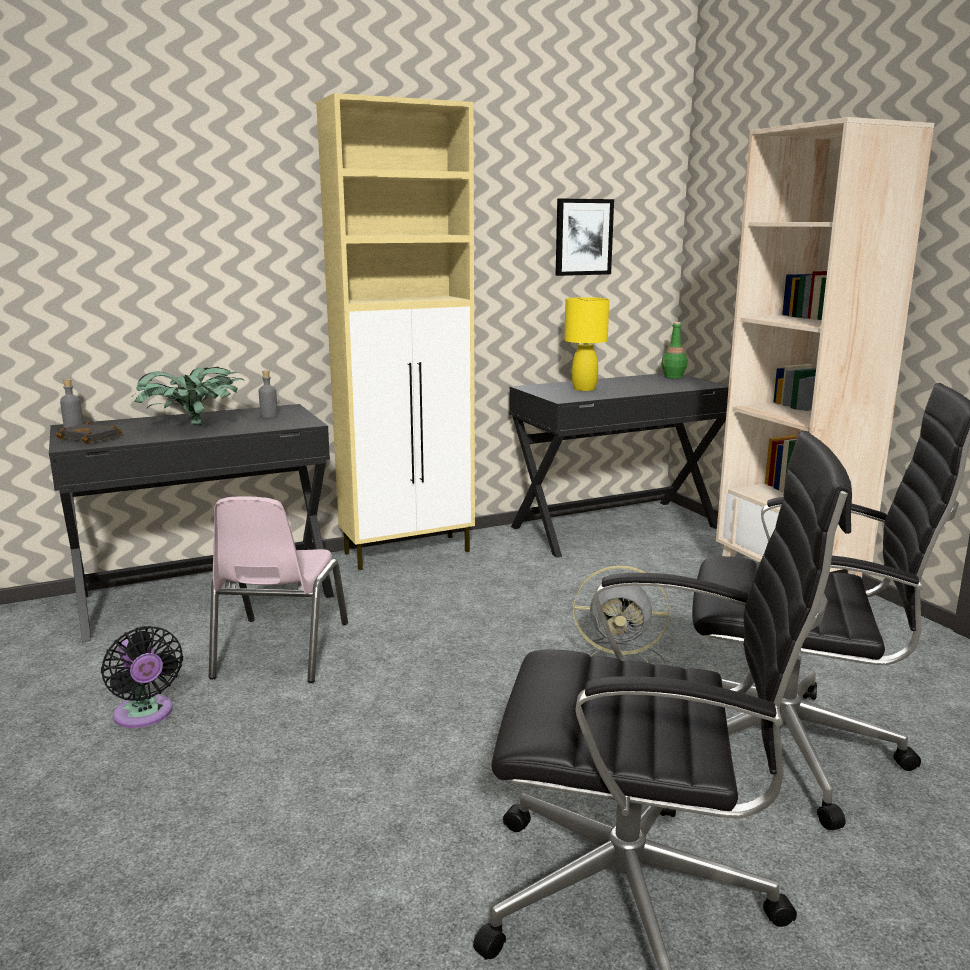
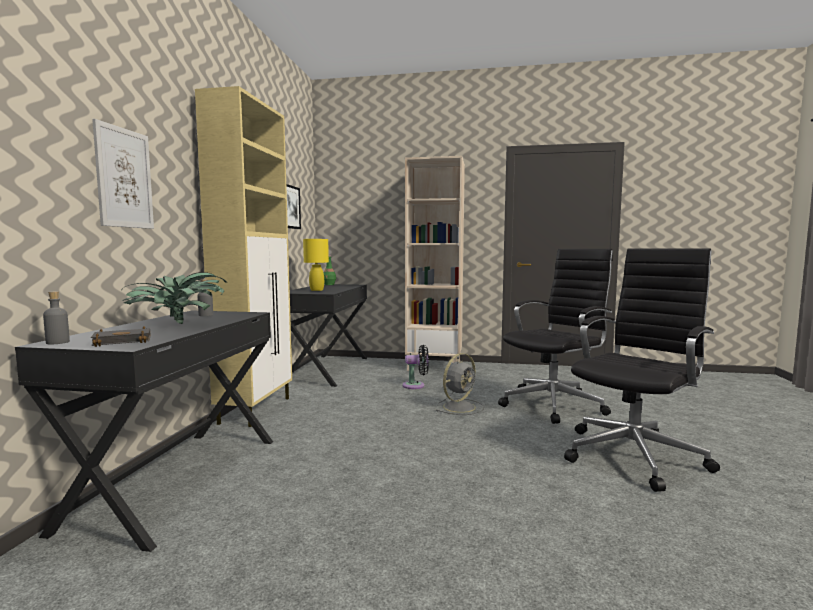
camera: 55 degrees left, 10 degrees down
black fan [101,626,183,728] -> black fan moved to [402,345,429,389]
pink chair [209,496,348,683] -> none
none -> picture [92,119,154,229]

